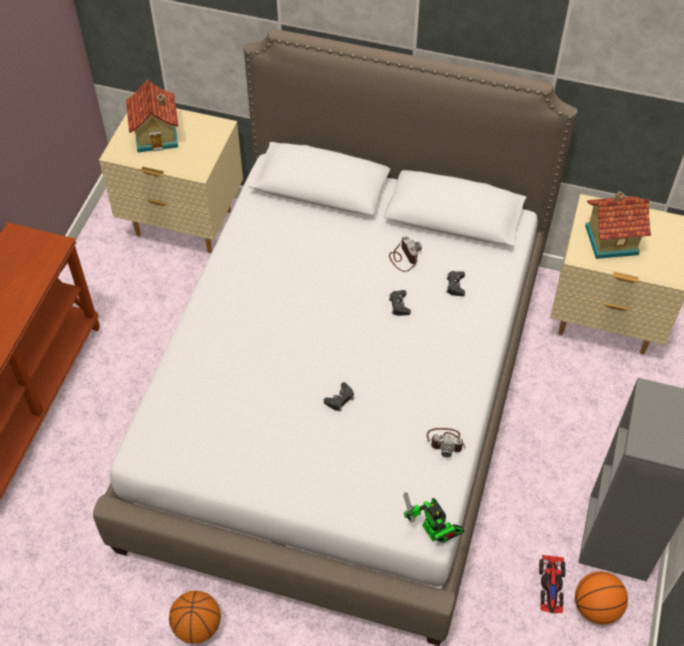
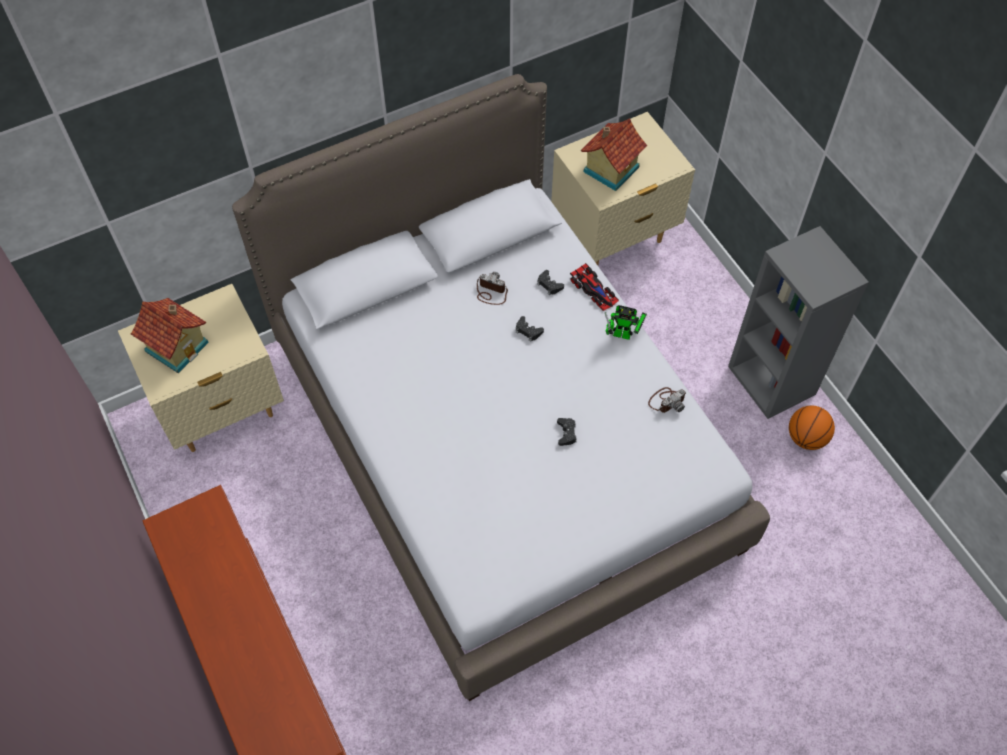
camera: 45 degrees left, 5 degrees up
basketball [169,591,221,644] -> none
toy robot [403,492,465,543] -> toy robot moved to [605,305,647,340]
toy car [539,555,565,613] -> toy car moved to [570,263,619,311]

